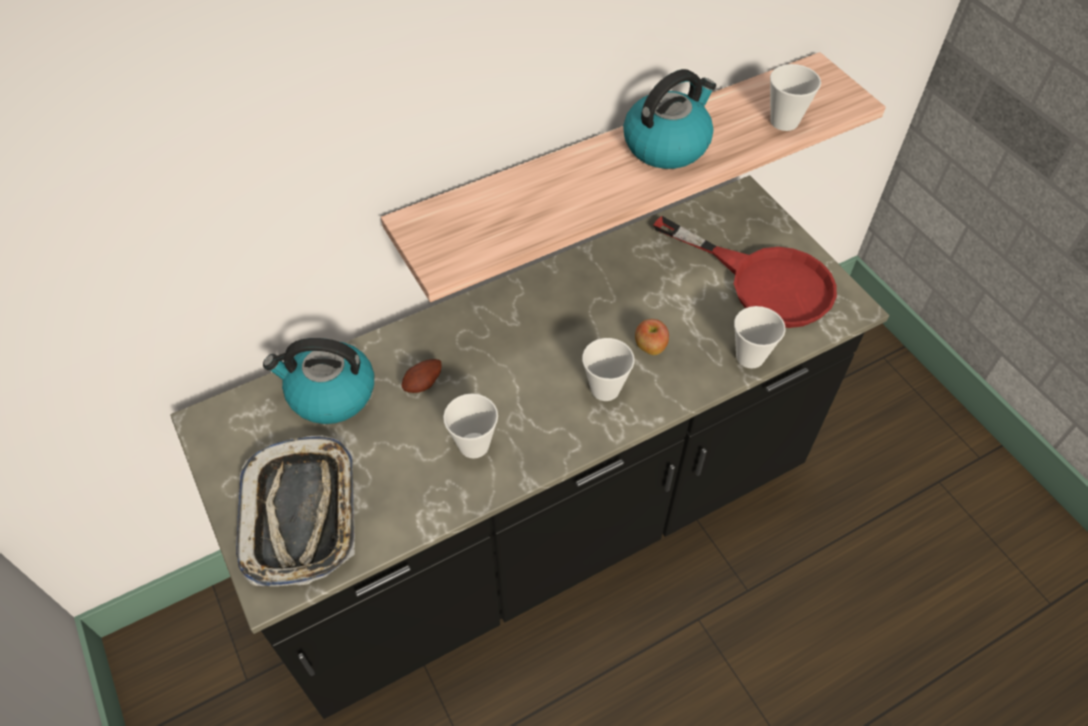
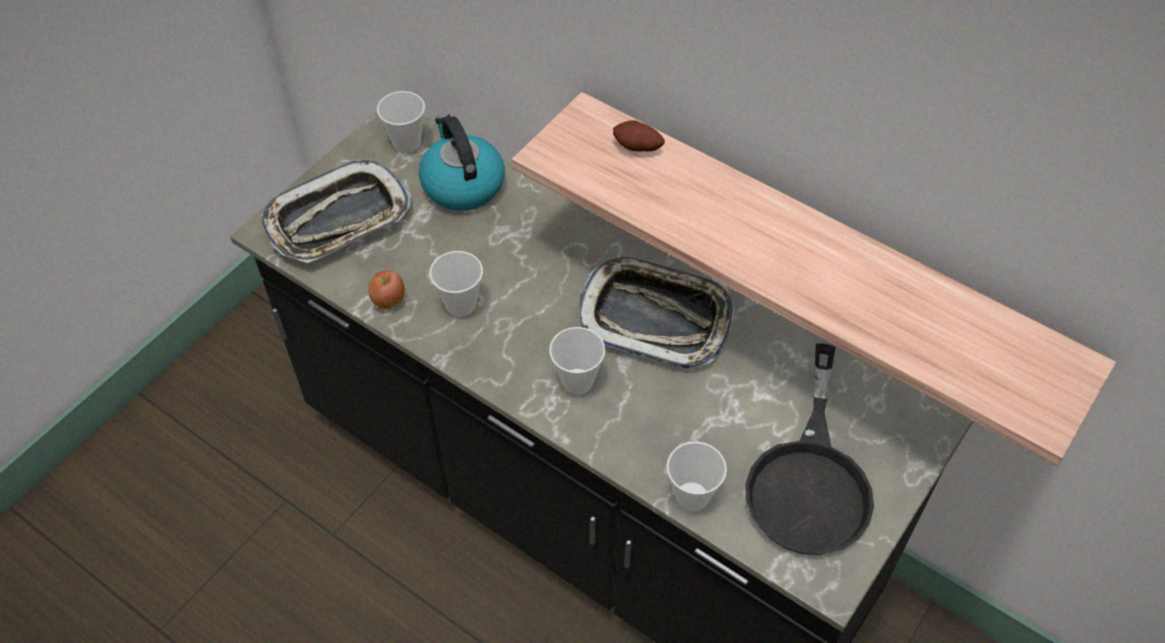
camera: 65 degrees right, 0 degrees up
potato [401,359,442,393] -> potato moved to [613,120,665,152]
kettle [623,69,716,169] -> none
apple [635,319,669,355] -> apple moved to [368,271,405,309]
red frying pan [653,216,837,328] -> black frying pan [745,343,874,555]
cup [770,64,821,131] -> cup moved to [377,91,425,153]
none -> tray [580,257,735,369]

